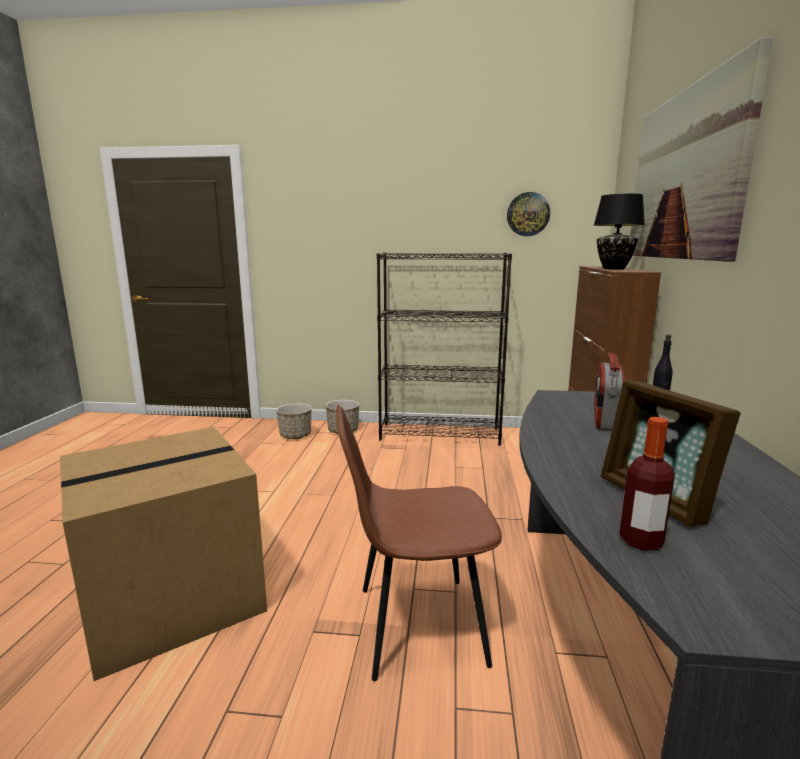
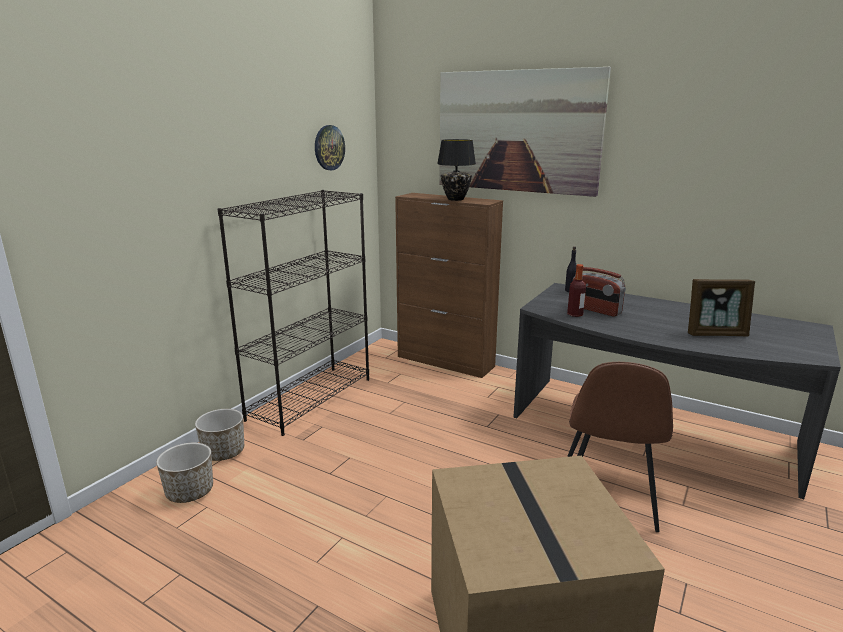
camera: 65 degrees left, 5 degrees up
bottle [619,417,675,551] -> bottle moved to [567,264,586,317]

